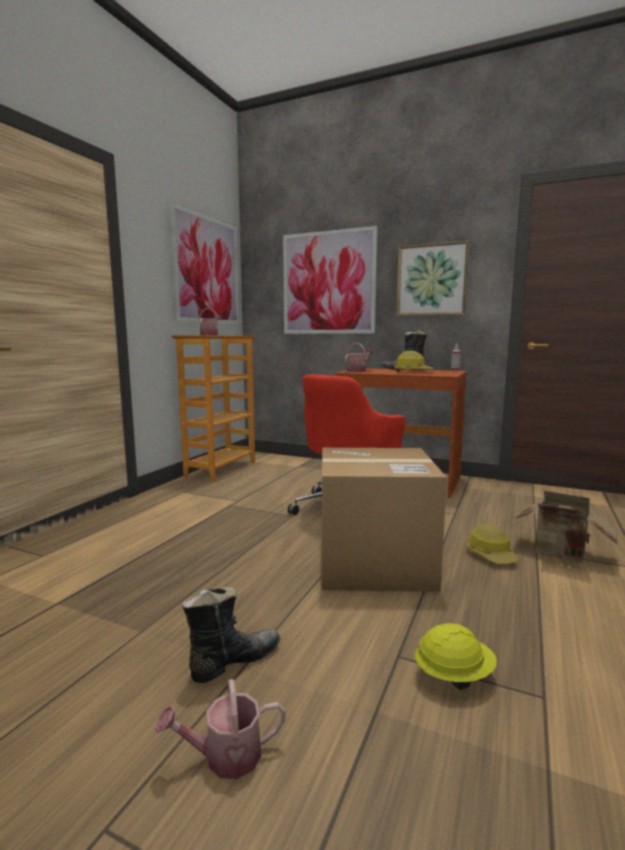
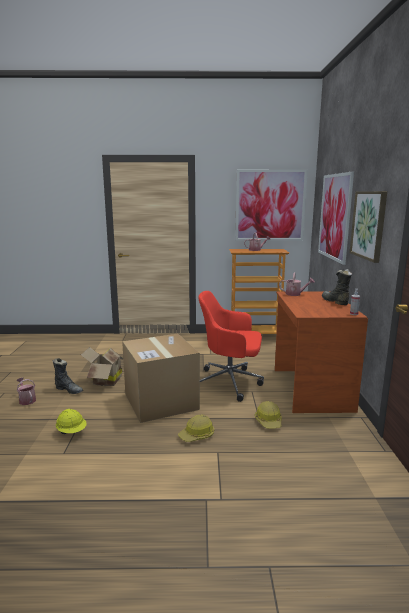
camera: 65 degrees right, 5 degrees up
hard hat [394,351,434,372] -> hard hat moved to [255,401,282,429]
cardboard box [512,491,617,564] -> cardboard box moved to [81,347,123,386]

